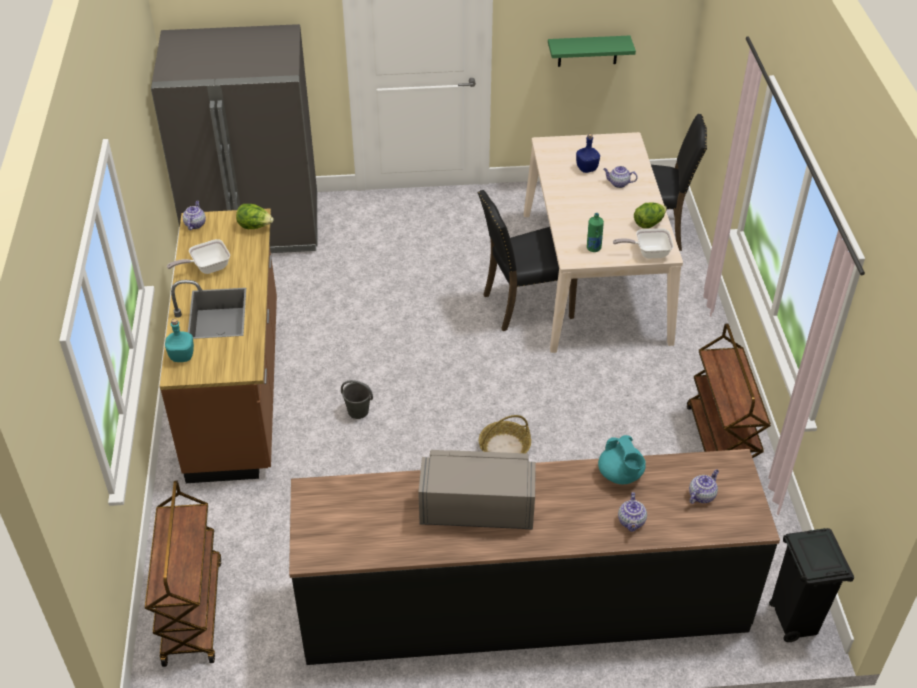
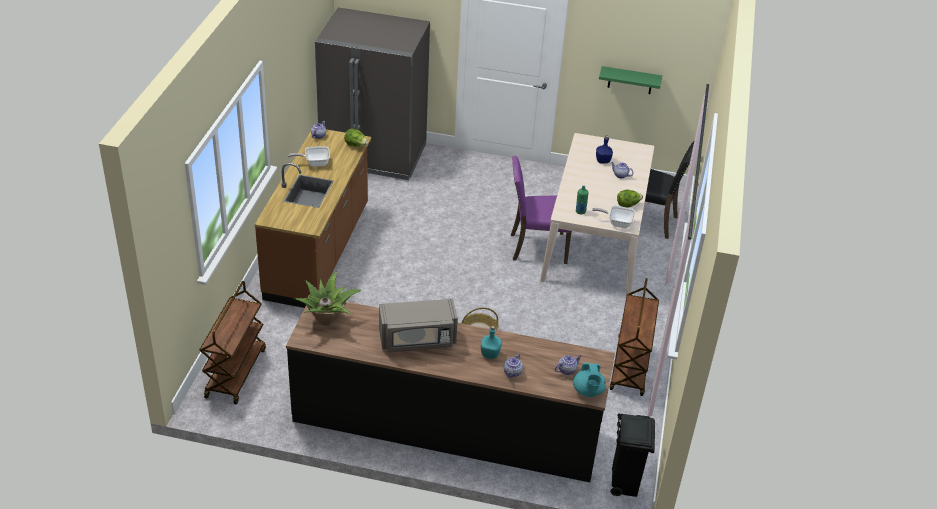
camera: 15 degrees right, 5 degrees down
turquoise bottle [165,319,194,362] -> turquoise bottle moved to [481,326,502,359]
grey bucket [341,380,373,419] -> none
grey microwave [418,450,536,530] -> grey microwave turned 150 degrees clockwise [379,299,458,353]
black chair [478,190,577,331] -> purple chair [511,156,572,264]
turquoise teapot [598,435,646,484] -> turquoise teapot moved to [573,363,606,397]
none -> potted plant [293,271,362,325]

